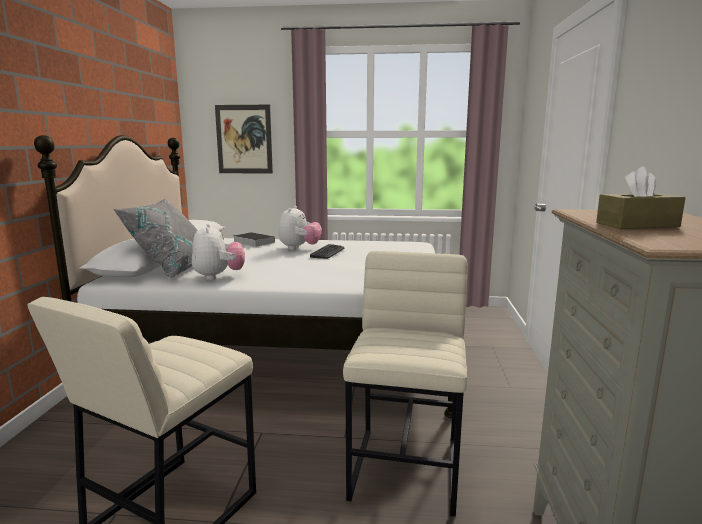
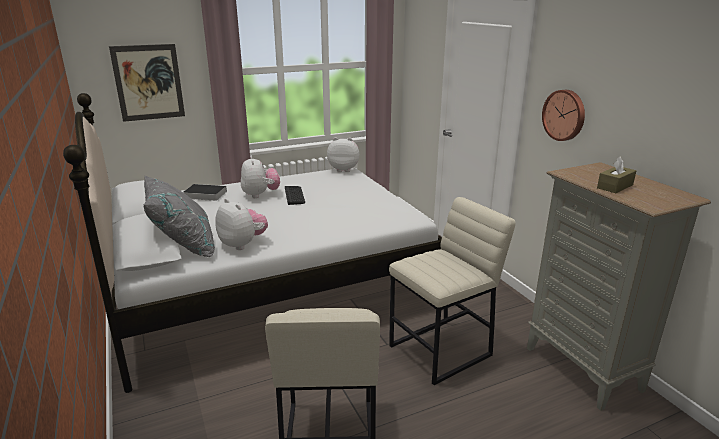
camera: 30 degrees left, 10 degrees up
beige chair [343,251,468,517] -> beige chair turned 75 degrees clockwise [389,197,516,385]
none -> plush toy [327,137,359,172]
none -> wall clock [542,90,585,141]

